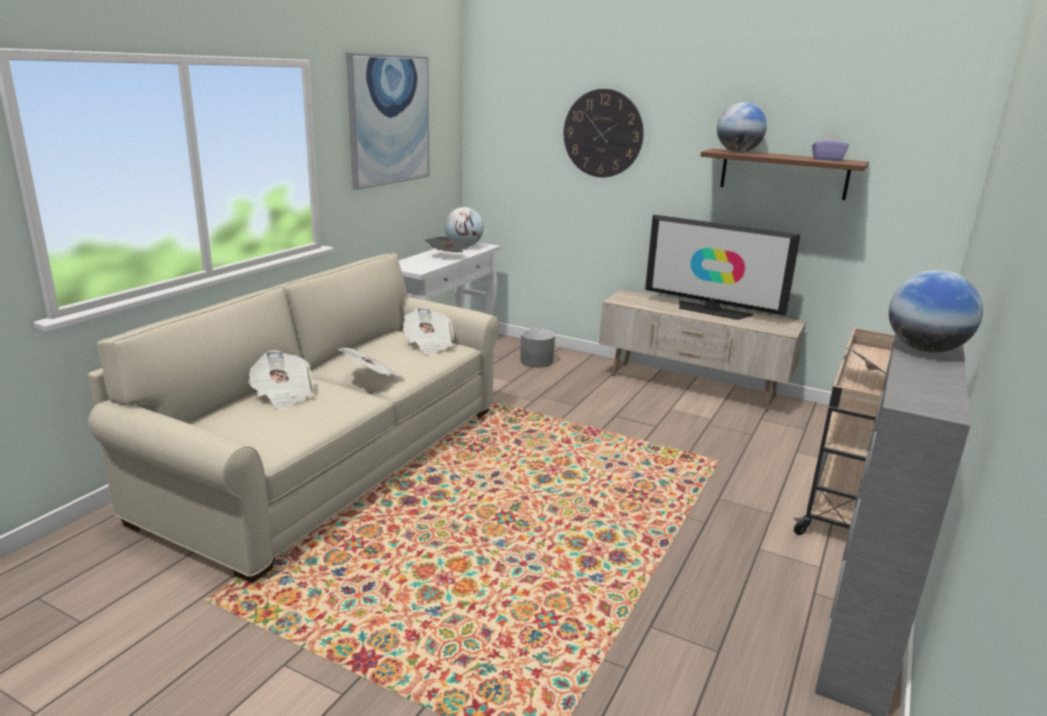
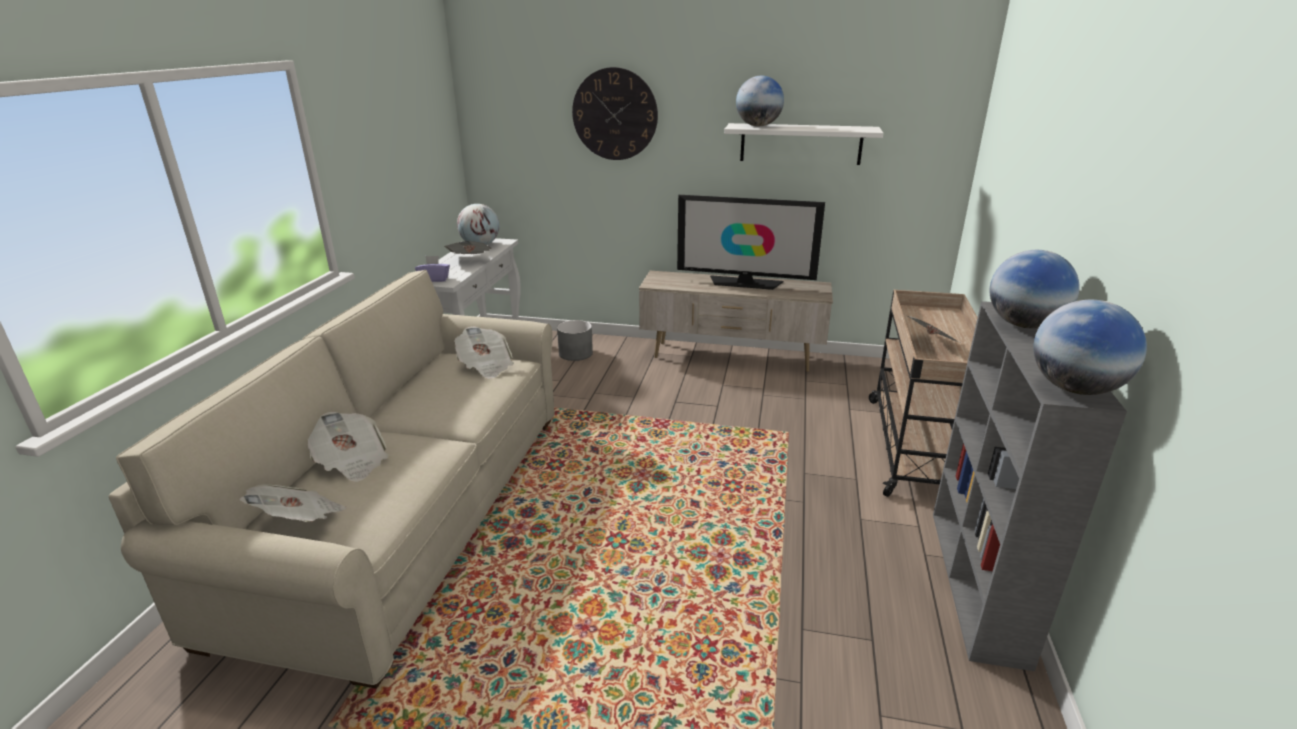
camera: 15 degrees left, 5 degrees up
newspaper [338,348,402,376] -> newspaper moved to [239,484,347,522]
picture [346,53,430,190] -> none
brown shelf [700,149,869,200] -> white shelf [724,123,883,165]
purple tissue box [812,133,849,161] -> purple tissue box moved to [415,256,450,282]
none -> globe [1033,300,1147,395]

